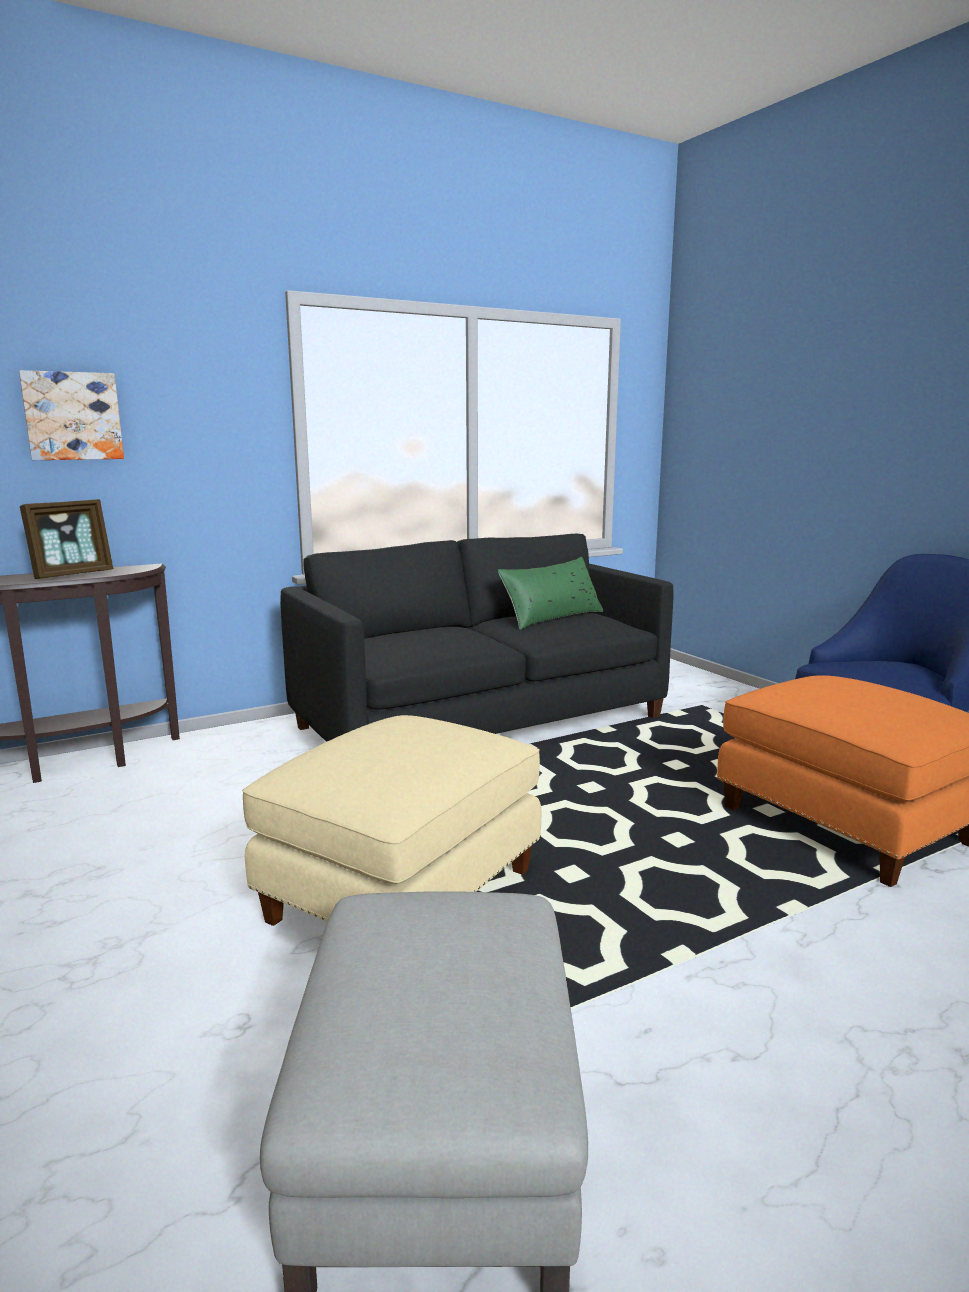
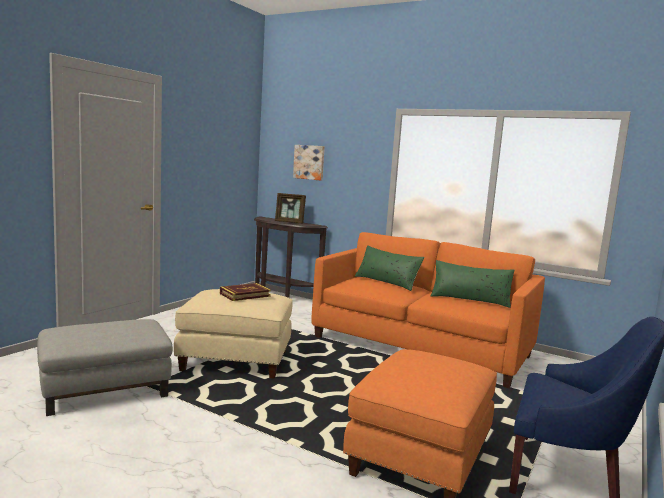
camera: 60 degrees right, 5 degrees down
black sofa [280,534,674,742] -> orange sofa [311,232,545,388]
none -> book [220,283,271,301]
none -> green pillow [355,245,424,291]

